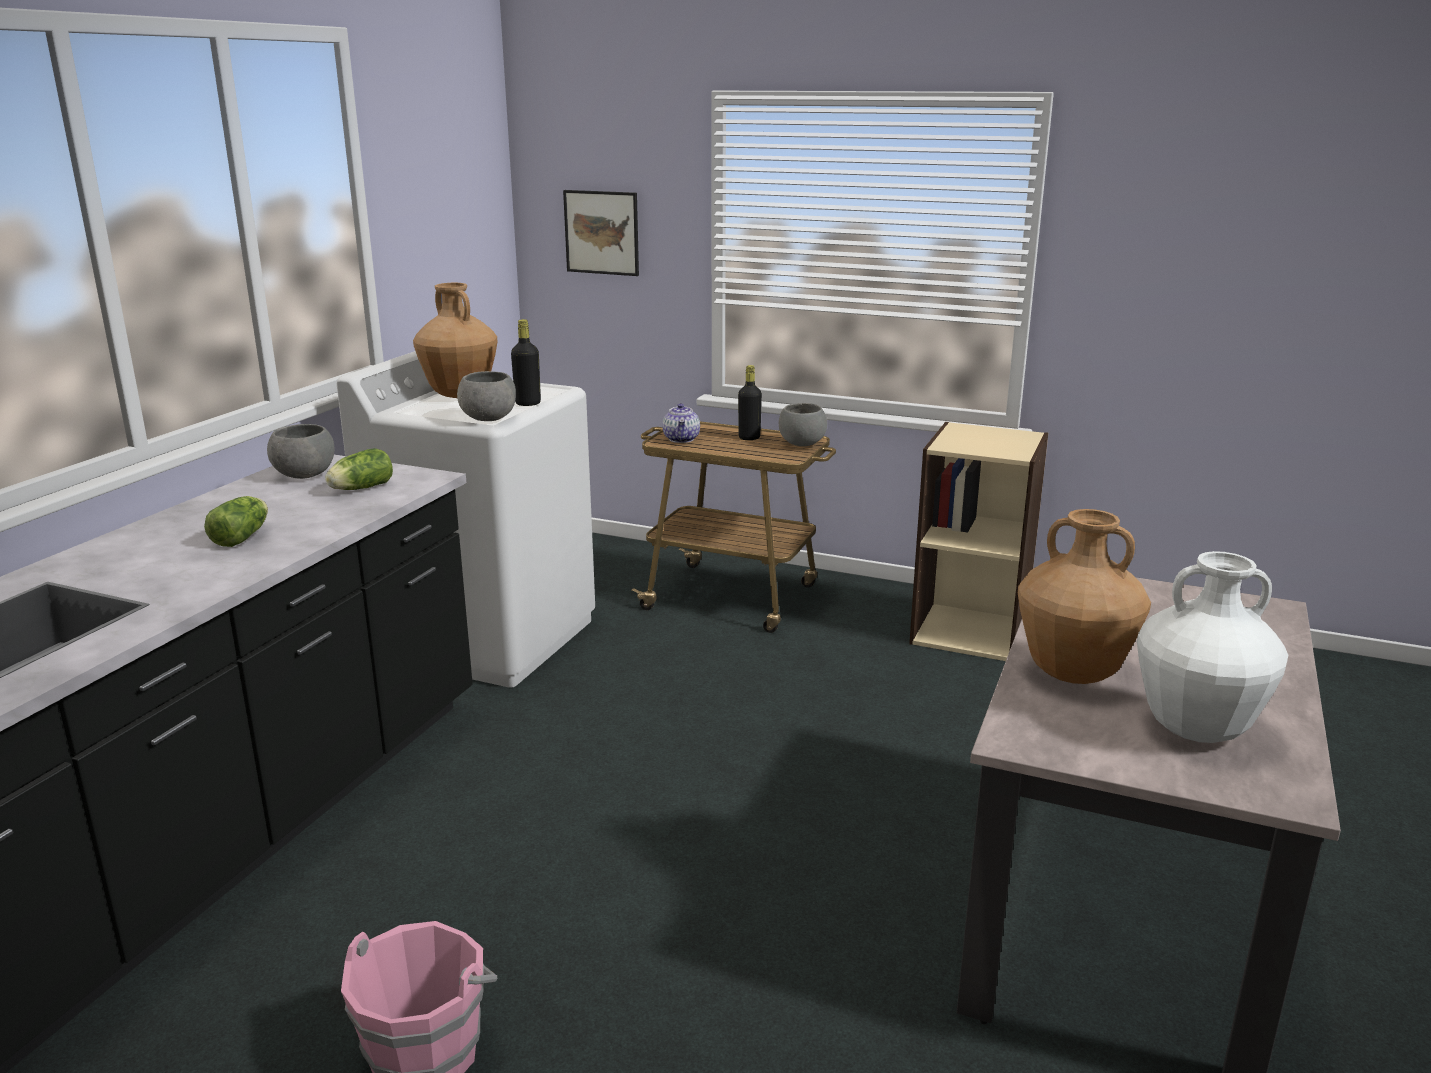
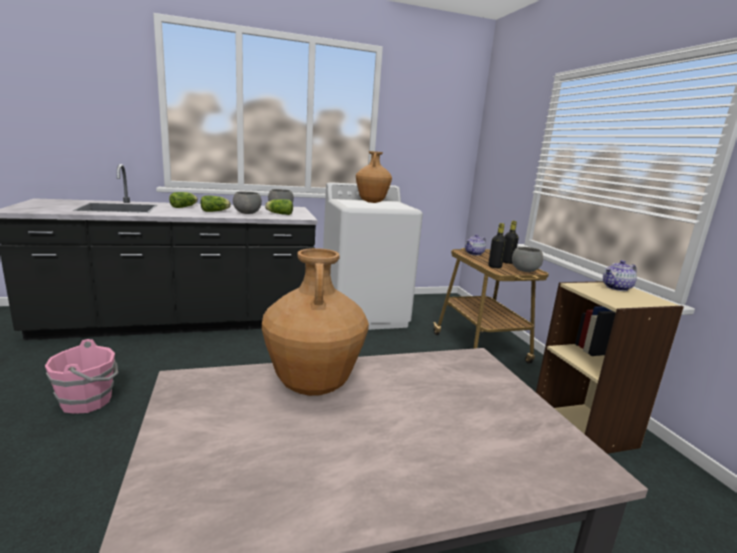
camera: 50 degrees right, 5 degrees down
grey bowl [457,371,516,421] -> grey bowl moved to [233,191,262,214]
black bottle [511,319,541,406] -> black bottle moved to [488,223,507,268]
picture [563,190,639,276] -> none
white vase [1137,551,1288,743] -> none
none -> lettuce [169,192,198,208]
none -> teapot [603,260,637,291]

